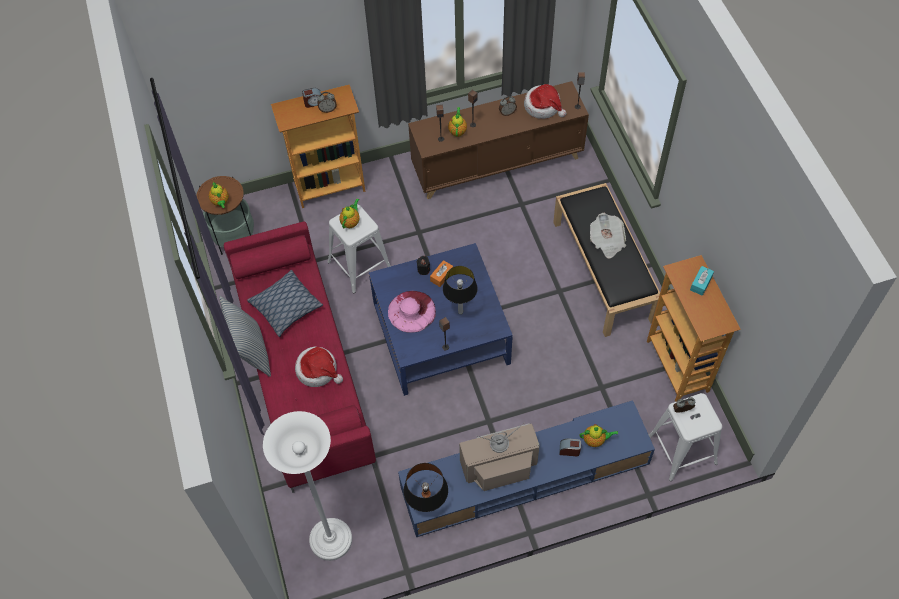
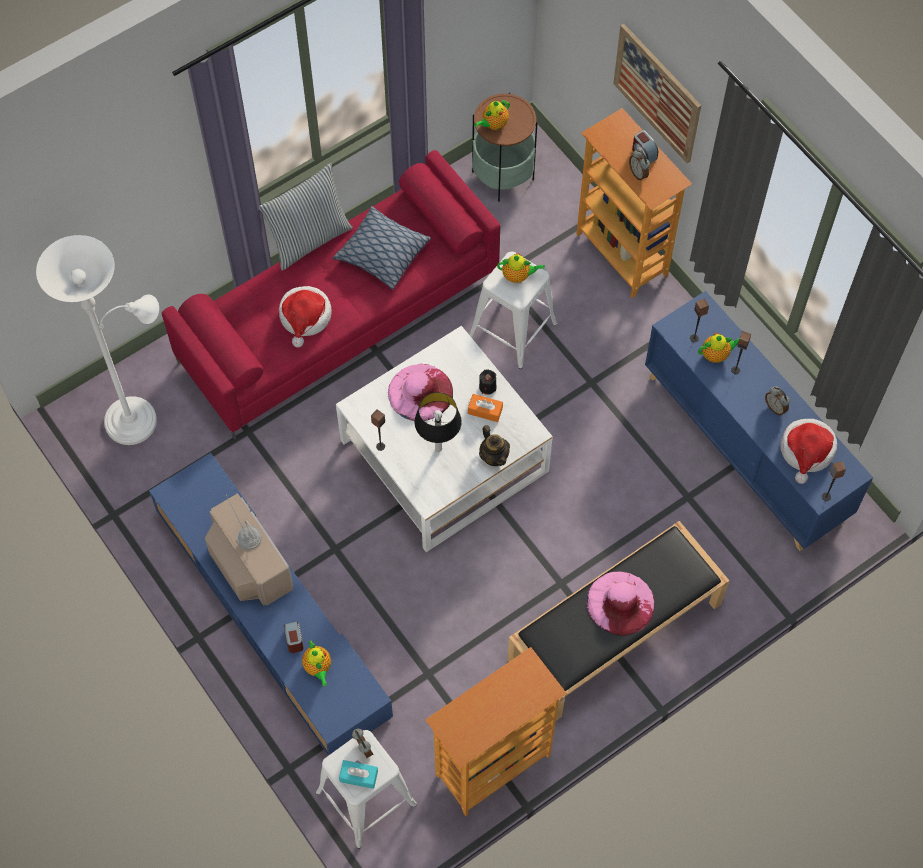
camera: 70 degrees right, 5 degrees up
blue coffee table [369,243,513,396] -> white coffee table [336,326,553,552]
black table lamp [404,463,448,512] -> none
brown cabinet [408,81,589,199] -> blue cabinet [645,291,873,551]
newspaper [590,213,626,259] -> pink hat [586,572,655,636]
turquoise tissue box [690,266,714,296] -> turquoise tissue box moved to [339,760,378,789]
none -> teapot [479,425,510,466]
none -> picture [613,24,701,163]

